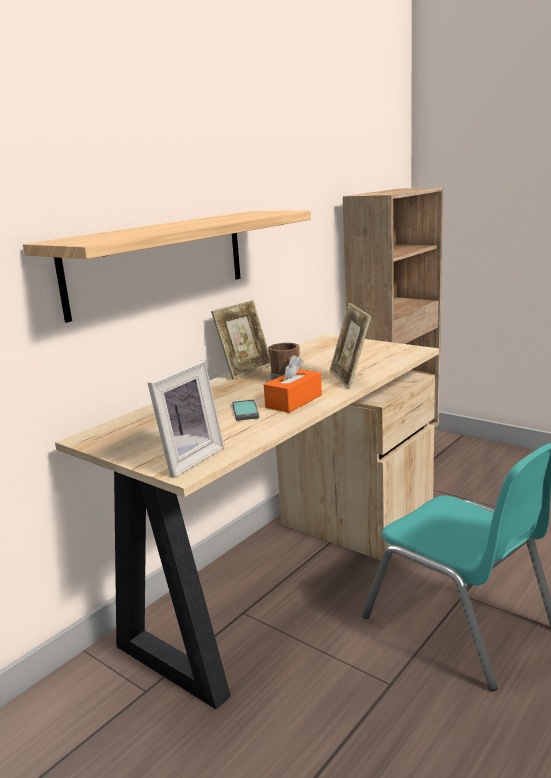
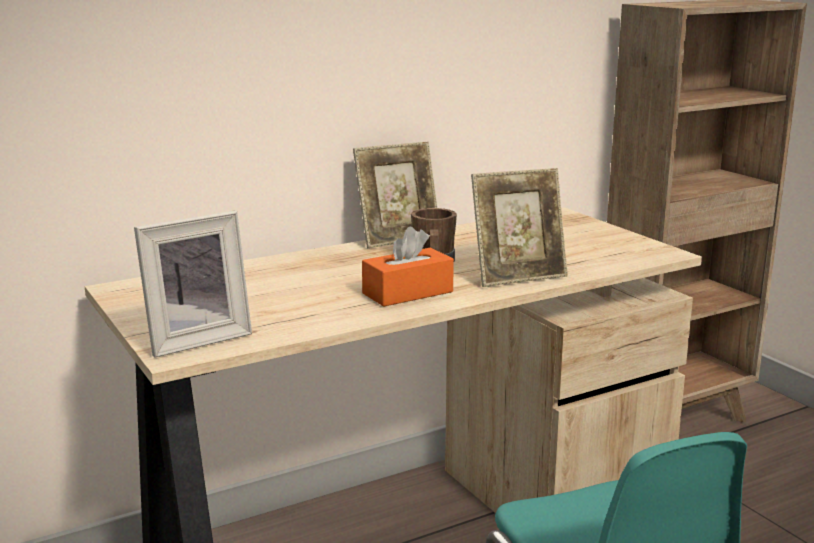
camera: 20 degrees right, 0 degrees up
shelf [23,211,311,323] -> none
phone [232,400,259,421] -> none
picture frame [329,303,371,390] -> picture frame turned 120 degrees counterclockwise [471,168,568,287]

